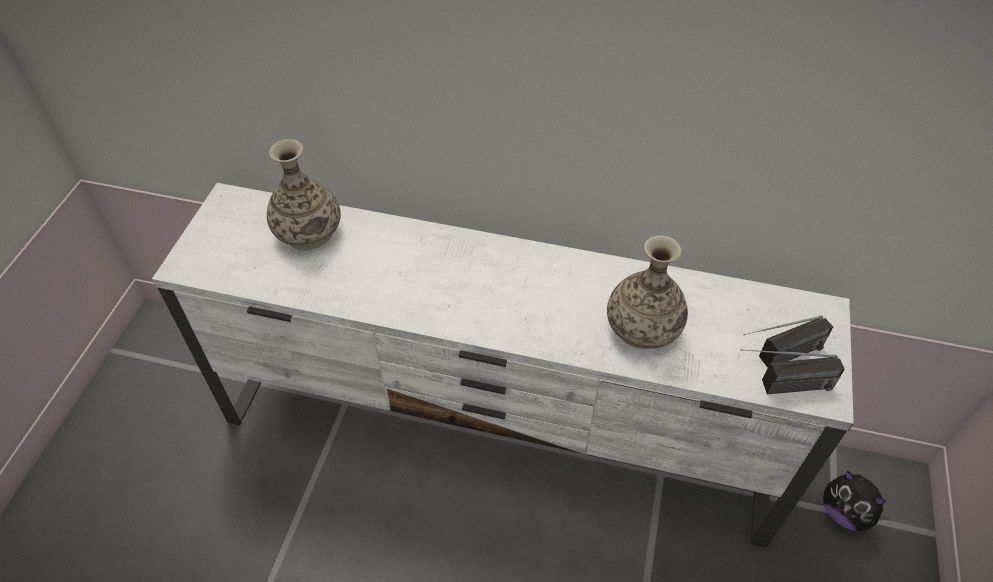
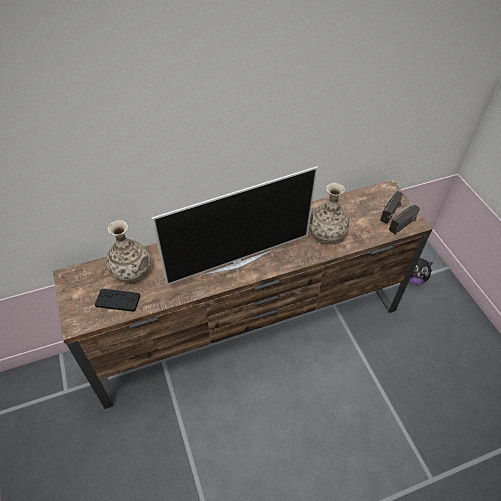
camera: 35 degrees left, 0 degrees up
white tv stand [152,183,854,548] -> brown tv stand [53,180,432,409]
none -> black game controller [95,289,140,312]
none -> television [151,166,318,285]

